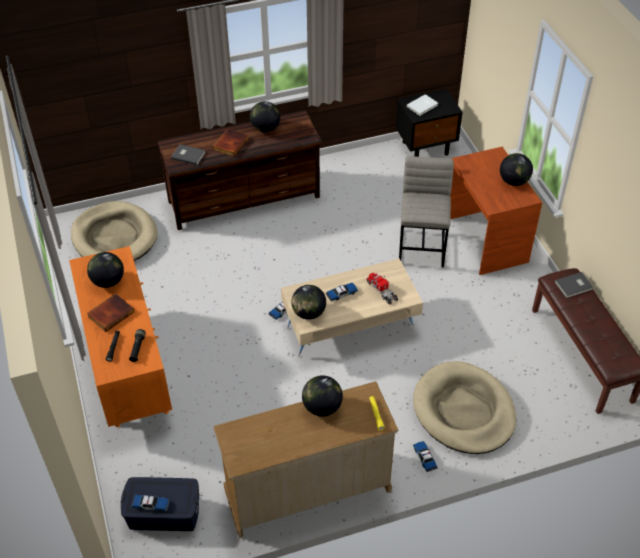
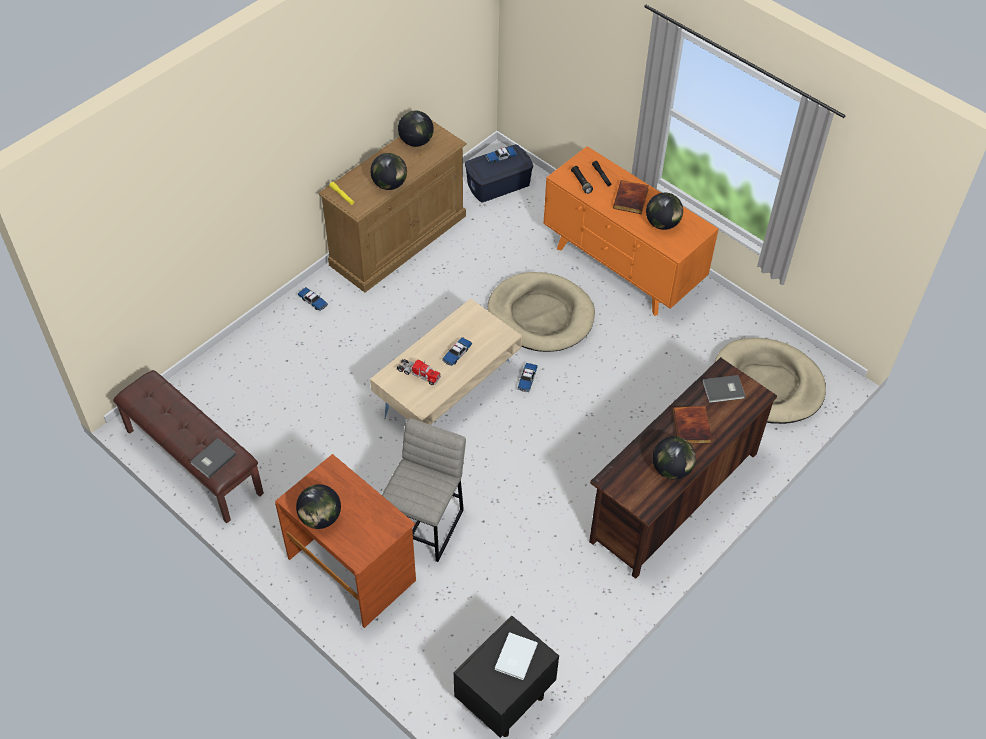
camera: 150 degrees right, 5 degrees up
globe [291,285,326,320] -> globe moved to [398,111,434,147]
grey chair [399,156,454,268] -> grey chair turned 135 degrees counterclockwise [382,418,466,562]
beige dog bed [413,361,516,454] -> beige dog bed moved to [488,272,595,352]

